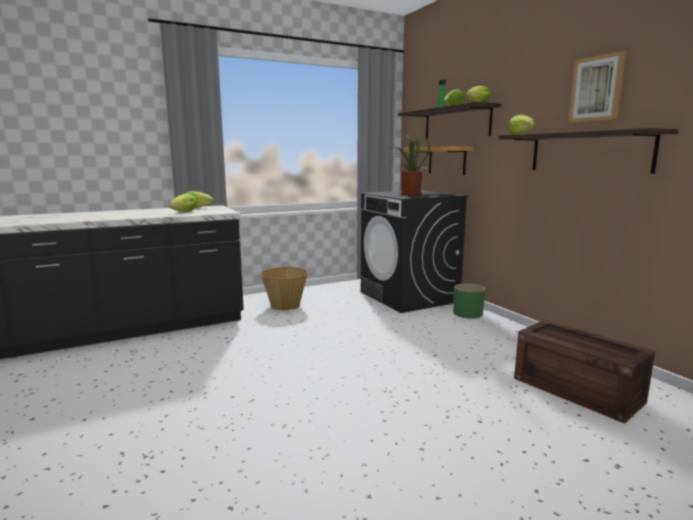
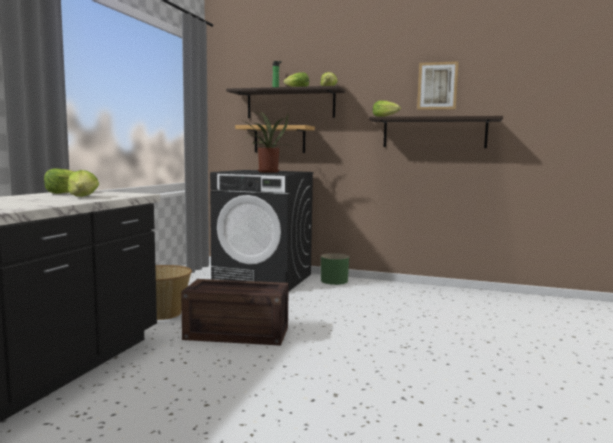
camera: 45 degrees left, 5 degrees down
crate [514,320,655,424] -> crate moved to [181,279,289,346]

